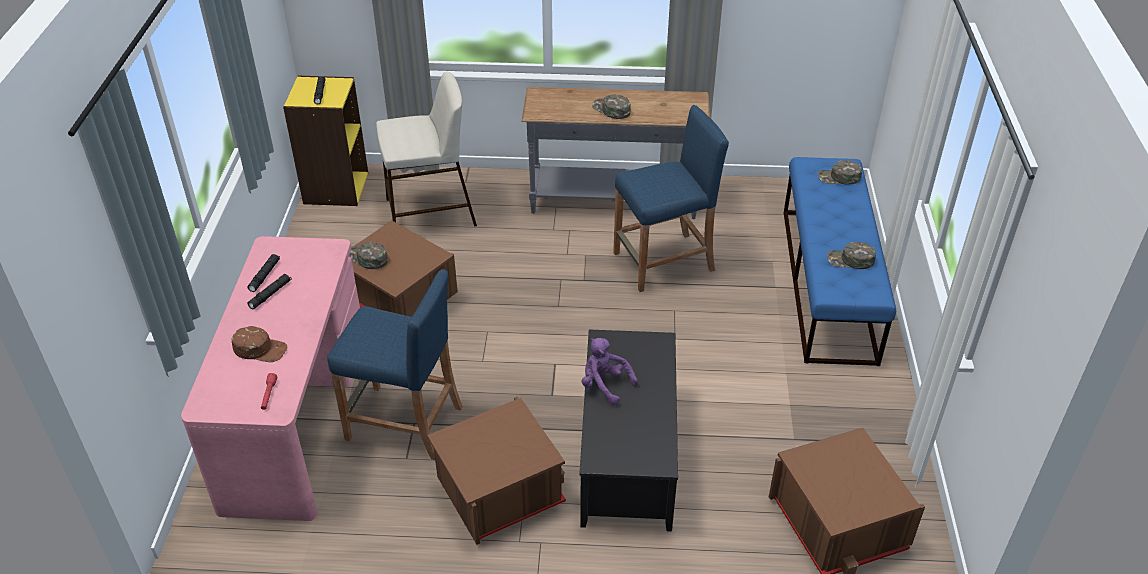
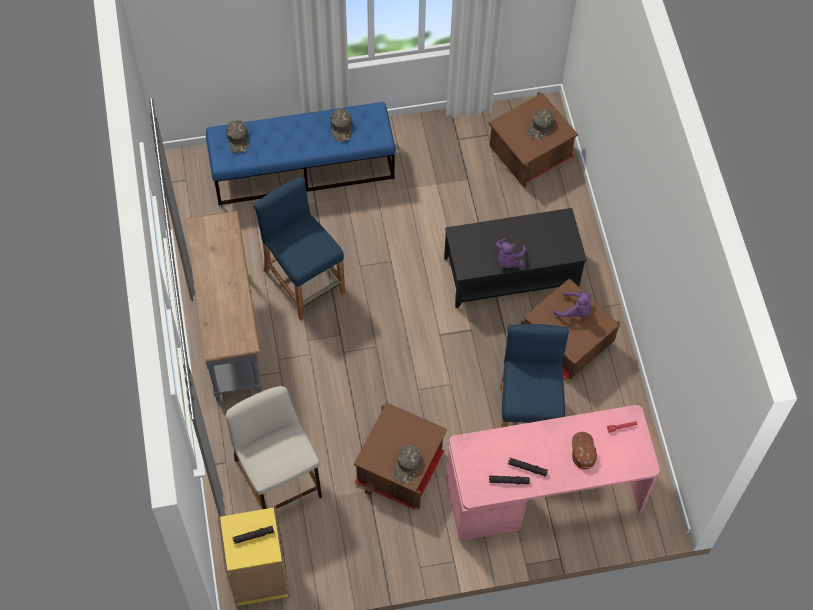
camera: 105 degrees left, 20 degrees up
green cap [592,94,631,119] -> green cap moved to [527,108,554,140]
none -> purple plush toy [553,291,591,317]

